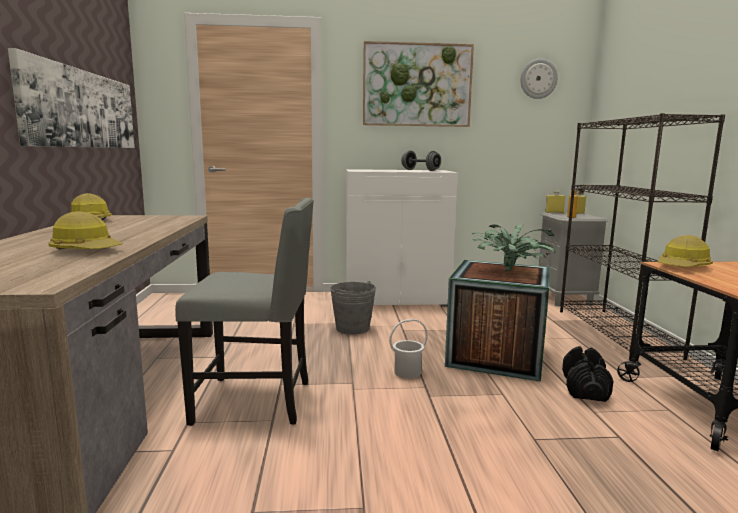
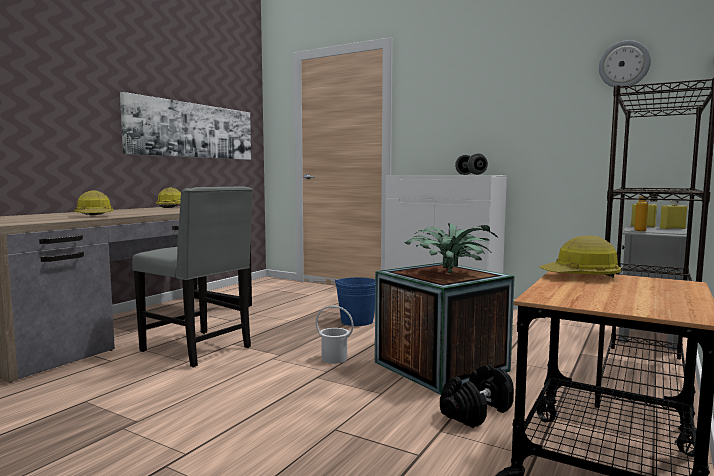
camera: 35 degrees right, 5 degrees down
grey bucket [330,281,376,335] -> blue bucket [335,277,375,326]
picture [363,41,474,127] -> none

